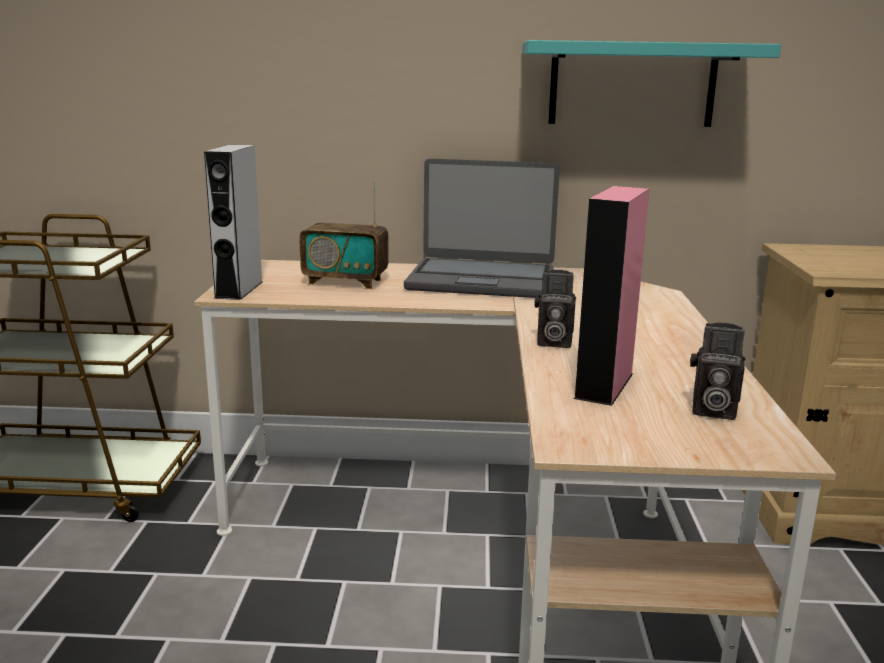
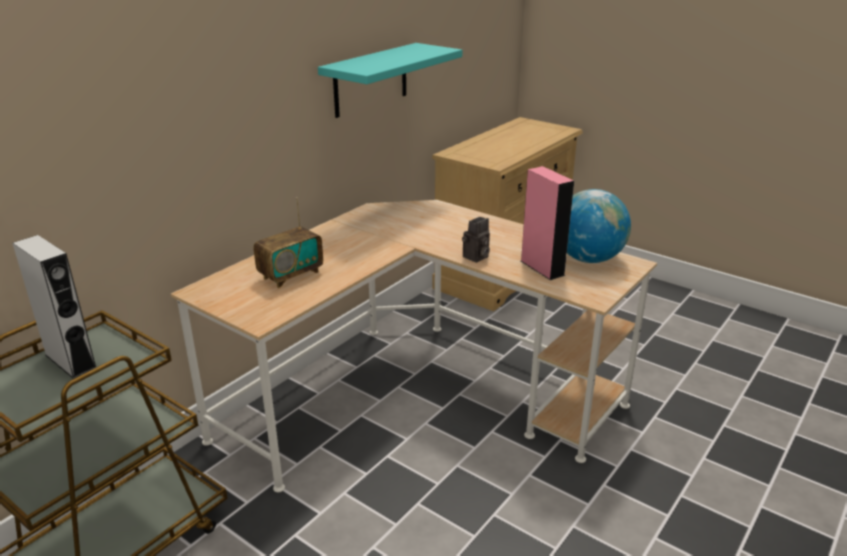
camera: 55 degrees left, 10 degrees up
grey speaker [204,144,262,300] -> grey speaker moved to [12,235,96,379]
laptop [404,159,560,298] -> none
camera [690,323,746,420] -> globe [567,189,631,263]

